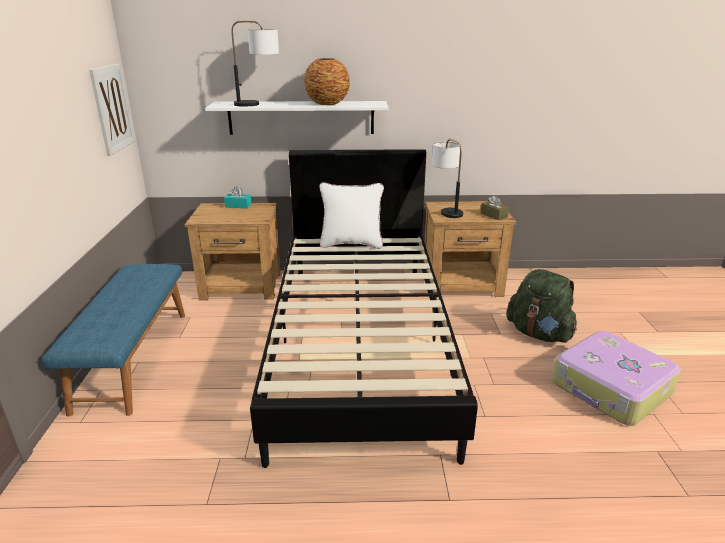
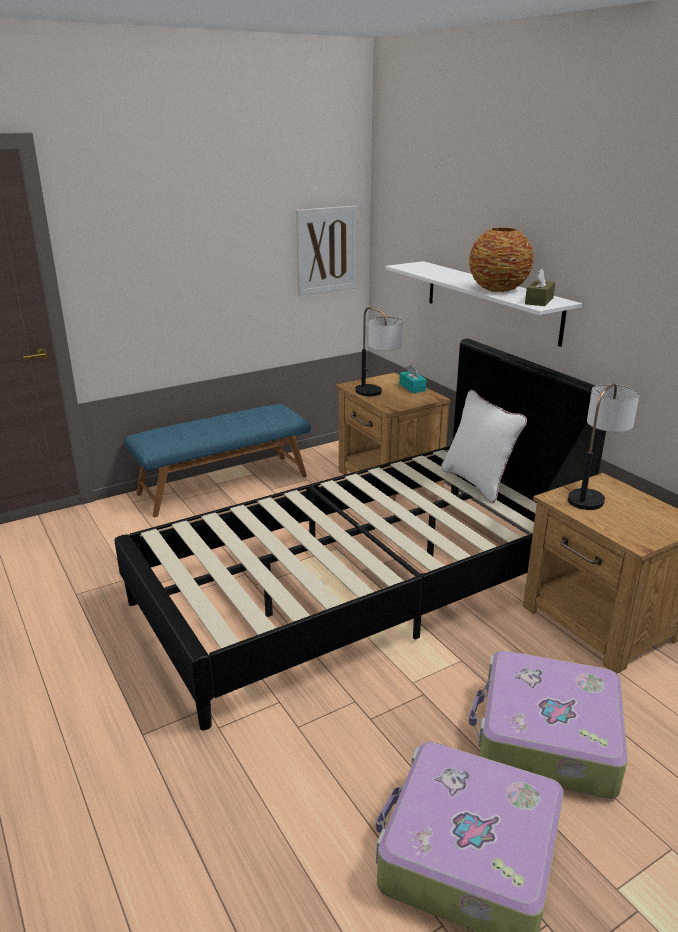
camera: 60 degrees right, 0 degrees up
table lamp [231,20,279,106] -> table lamp moved to [355,307,403,396]
brown tissue box [481,195,509,220] -> brown tissue box moved to [525,268,555,306]
green backpack [506,269,577,343] -> suitcase [469,651,628,799]

